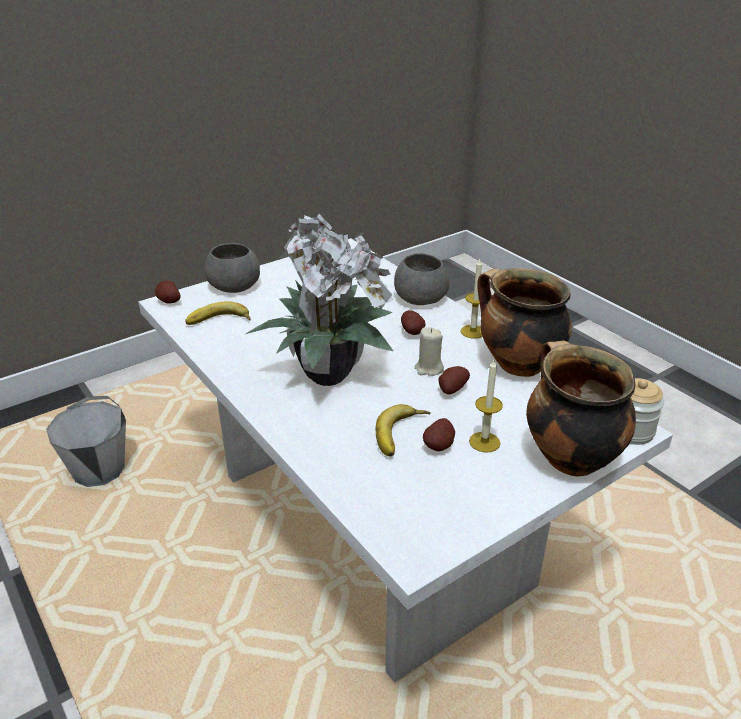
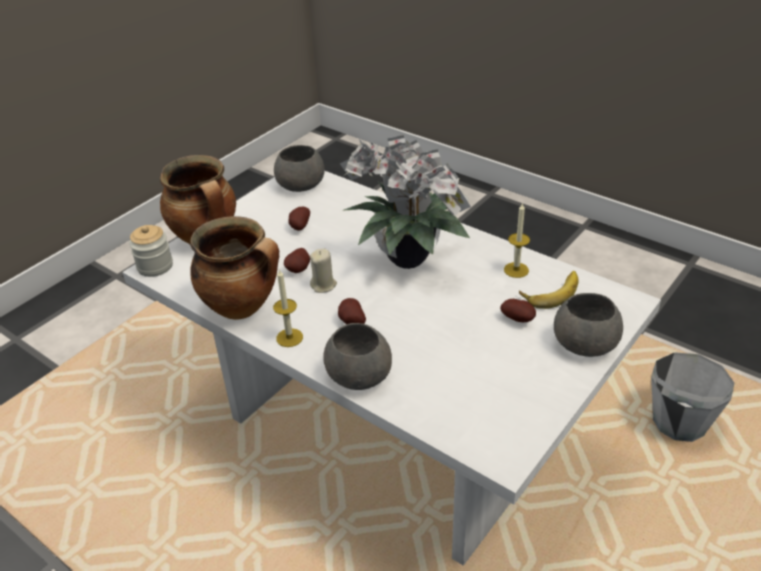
camera: 165 degrees right, 5 degrees up
potato [155,280,181,304] -> potato moved to [500,299,536,322]
banana [376,404,431,456] -> none
candle [469,360,503,452] -> candle moved to [504,202,530,278]
none -> grey bowl [274,145,325,192]

